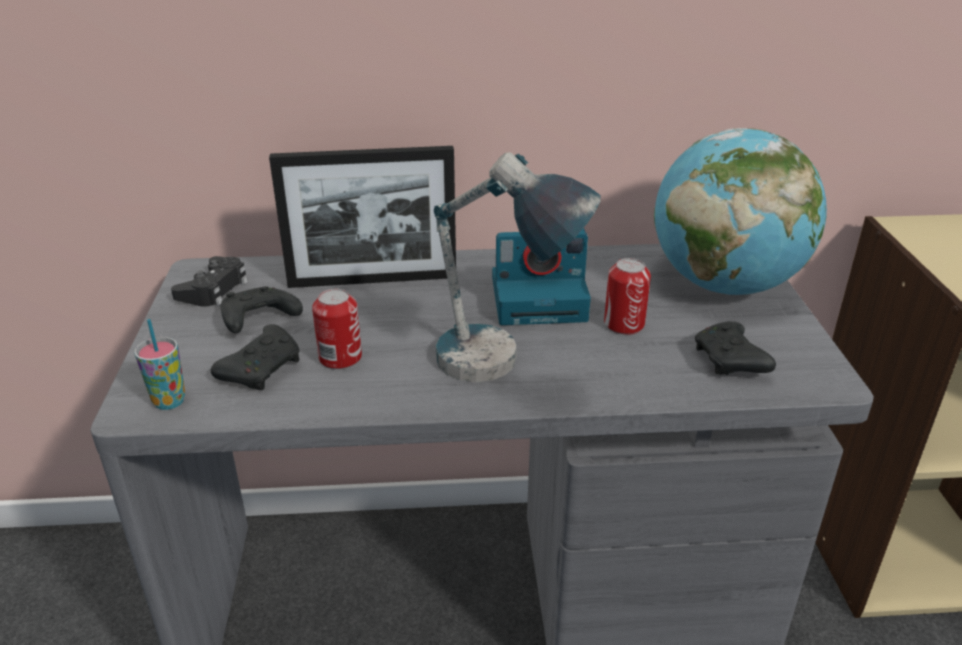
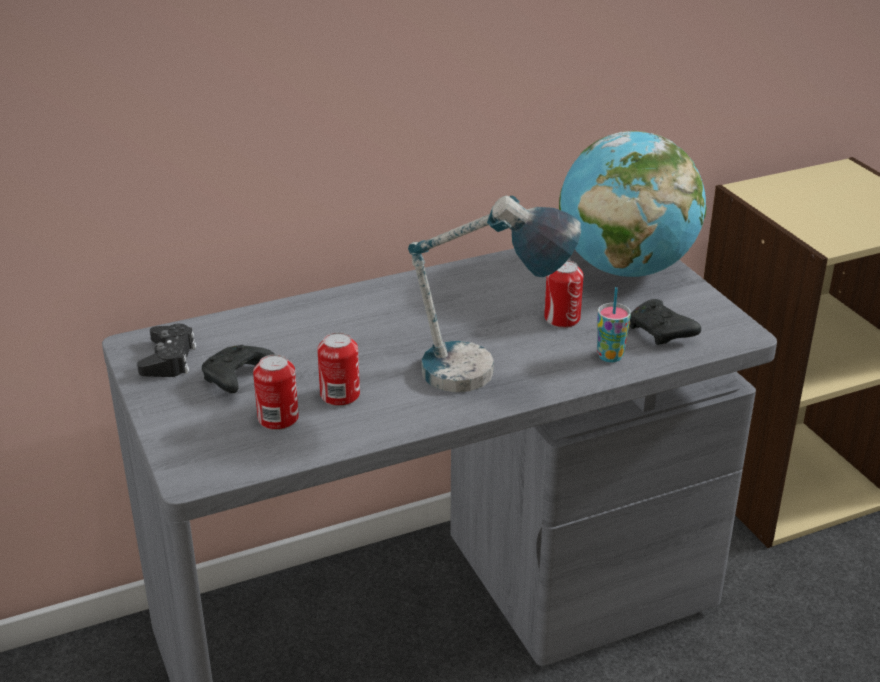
camera: 20 degrees left, 0 degrees up
cup [134,319,185,410] -> cup moved to [597,287,631,362]
black game controller [211,324,300,390] -> can [253,354,299,430]
picture frame [269,146,456,288] -> none
camera [492,228,591,325] -> none

